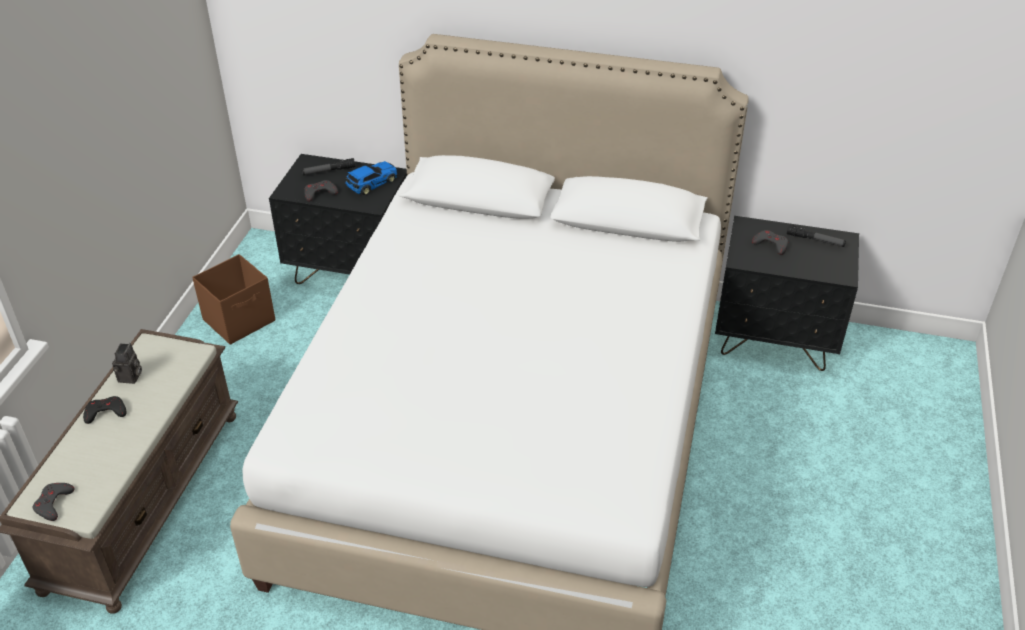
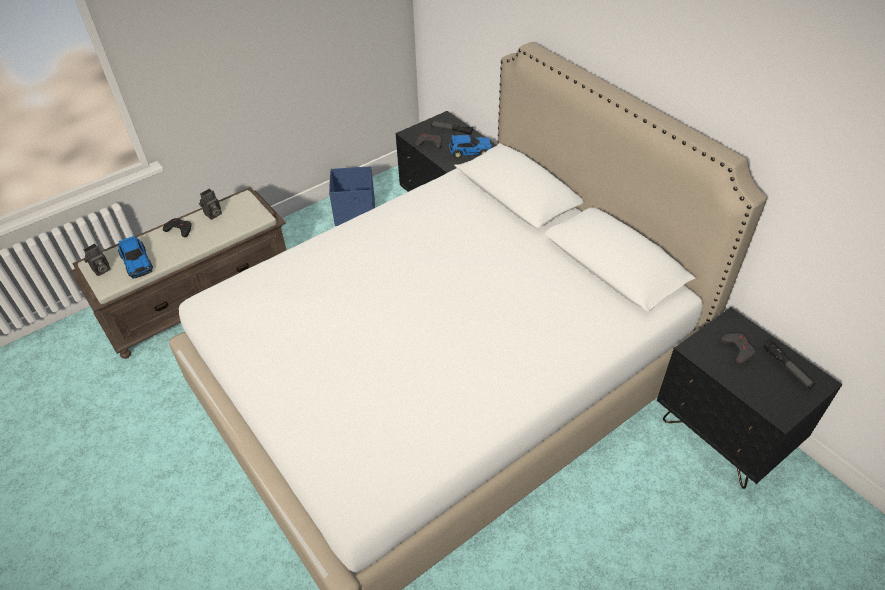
camera: 40 degrees right, 5 degrees up
grey game controller [33,483,74,521] -> camera [83,244,111,276]
brown storage box [192,254,275,345] -> blue storage box [329,166,375,226]
none -> toy car [118,236,153,279]

